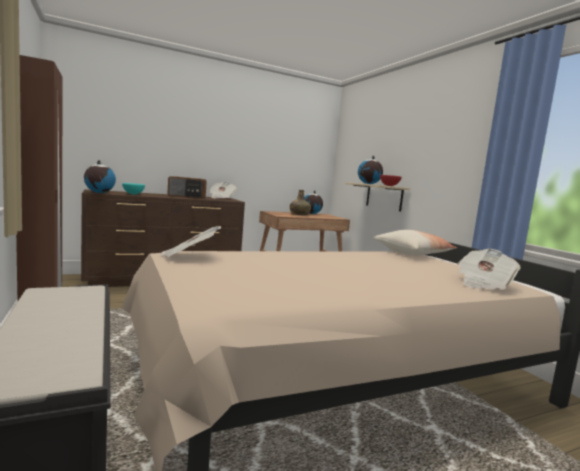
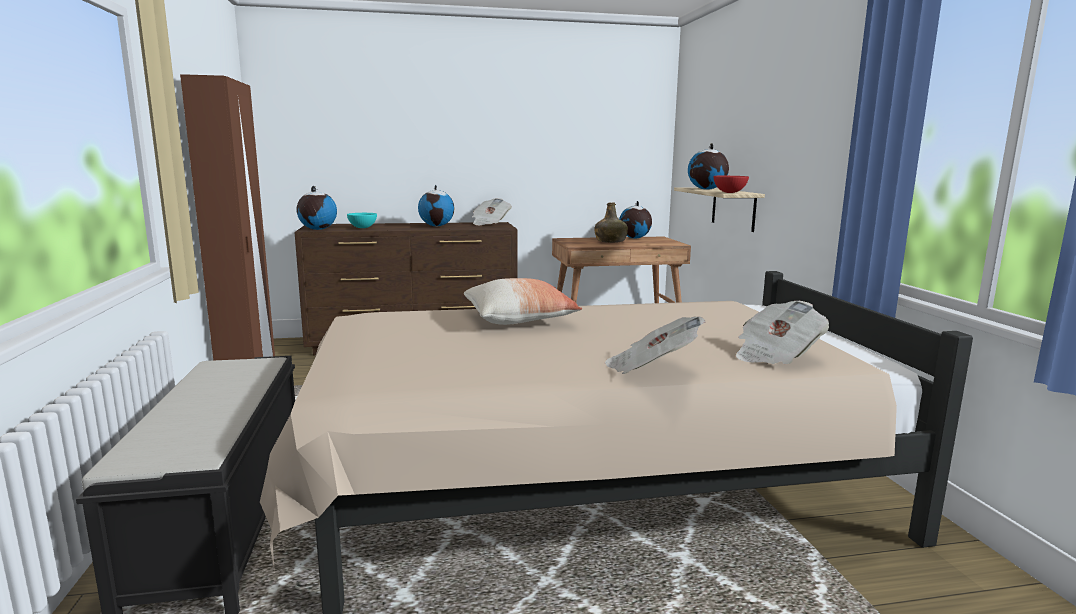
camera: 15 degrees right, 5 degrees up
newspaper [161,226,221,257] -> newspaper moved to [605,316,705,374]
radio [167,176,207,199] -> globe [418,185,455,227]
pillow [373,230,457,256] -> pillow moved to [464,278,582,325]

